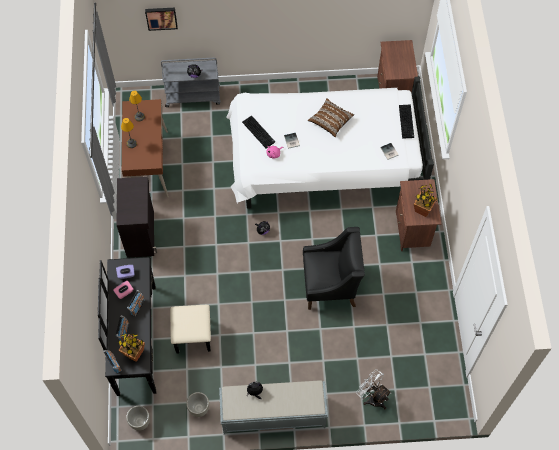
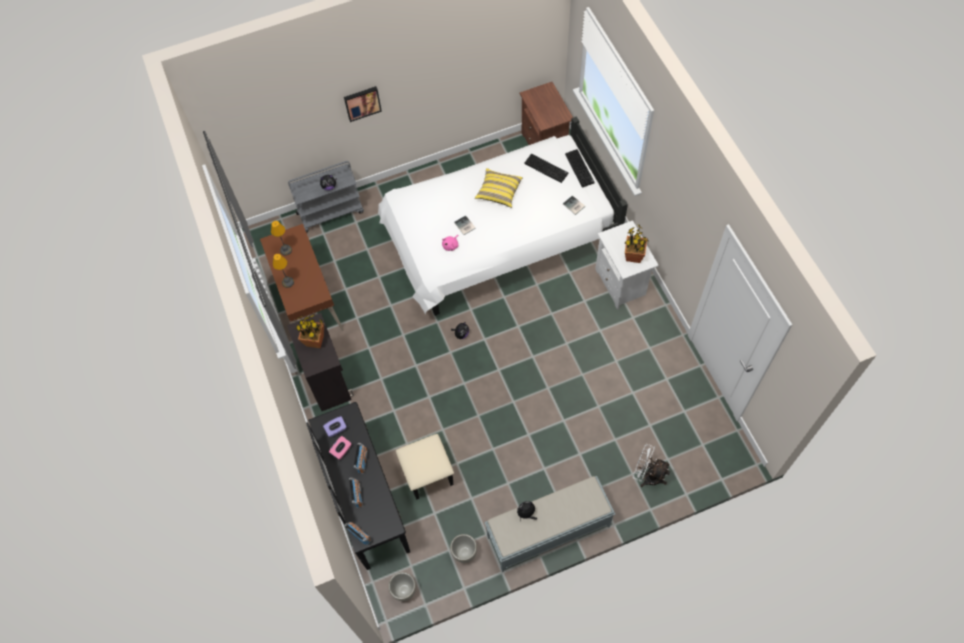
camera: 15 degrees left, 0 degrees up
potted plant [118,333,145,362] -> potted plant moved to [295,314,324,348]
picture [145,8,178,31] -> picture moved to [344,86,382,122]
keyboard [242,116,275,148] -> keyboard moved to [524,154,568,183]
black armchair [303,227,365,310] -> none
brown pillow [308,98,354,138] -> yellow pillow [475,168,523,208]
brown nightstand [396,179,441,251] -> white nightstand [595,220,659,310]

